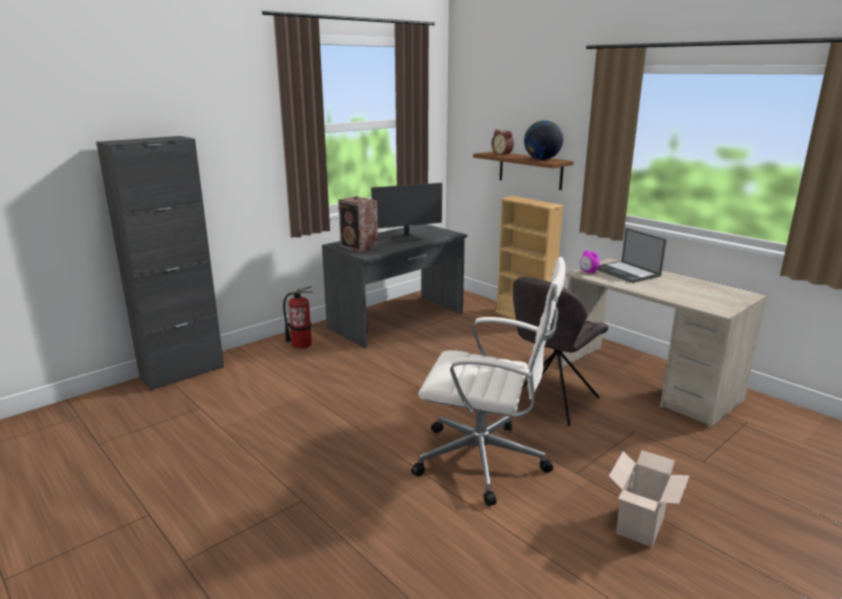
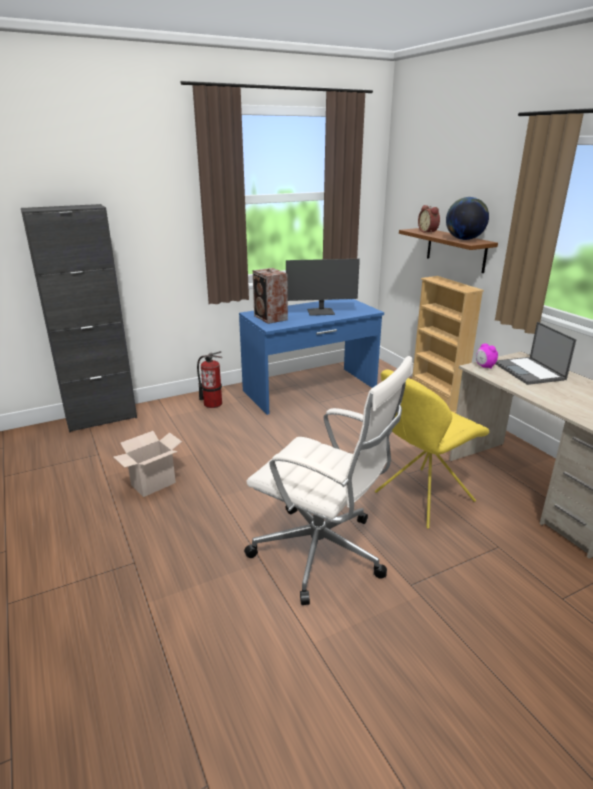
camera: 15 degrees right, 5 degrees up
grey desk [322,224,467,348] -> blue desk [239,299,384,415]
grey chair [513,277,608,426] -> yellow chair [375,369,489,529]
cardboard box [609,450,689,547] -> cardboard box moved to [114,431,182,497]

